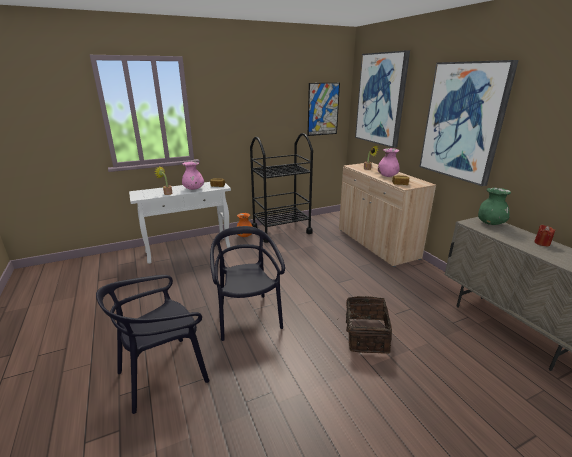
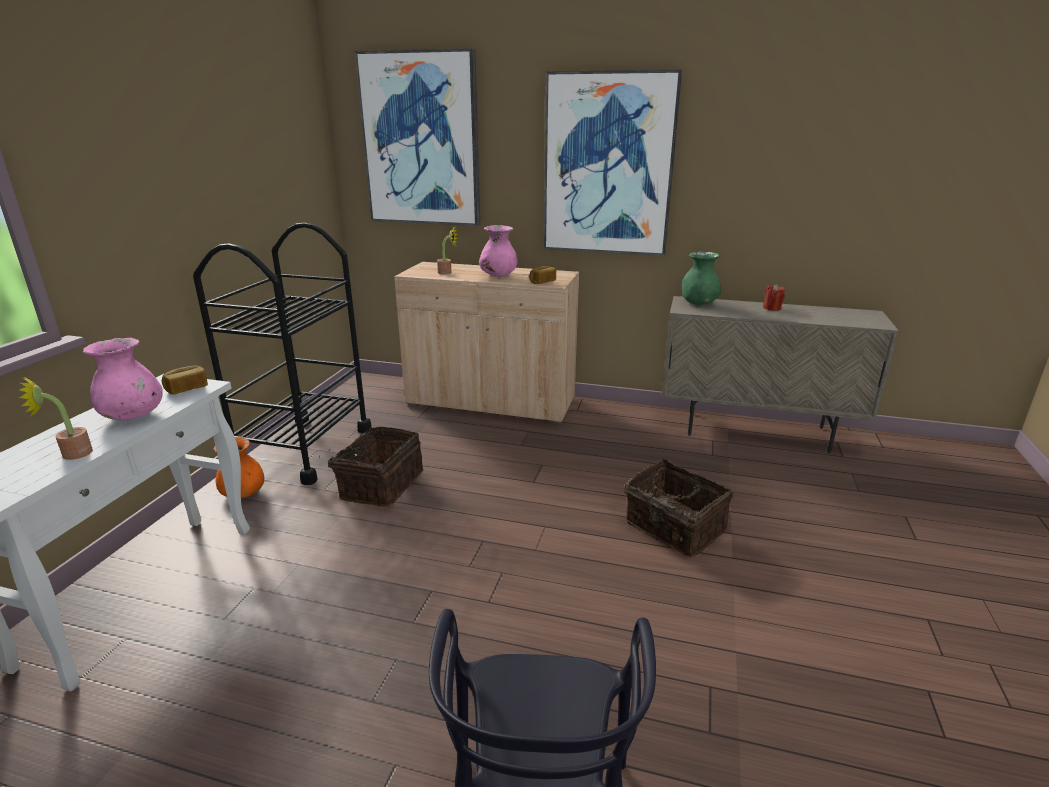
camera: 50 degrees left, 0 degrees up
black chair [210,226,285,341] -> none
picture [308,83,340,136] -> none
none -> basket [319,427,423,507]

